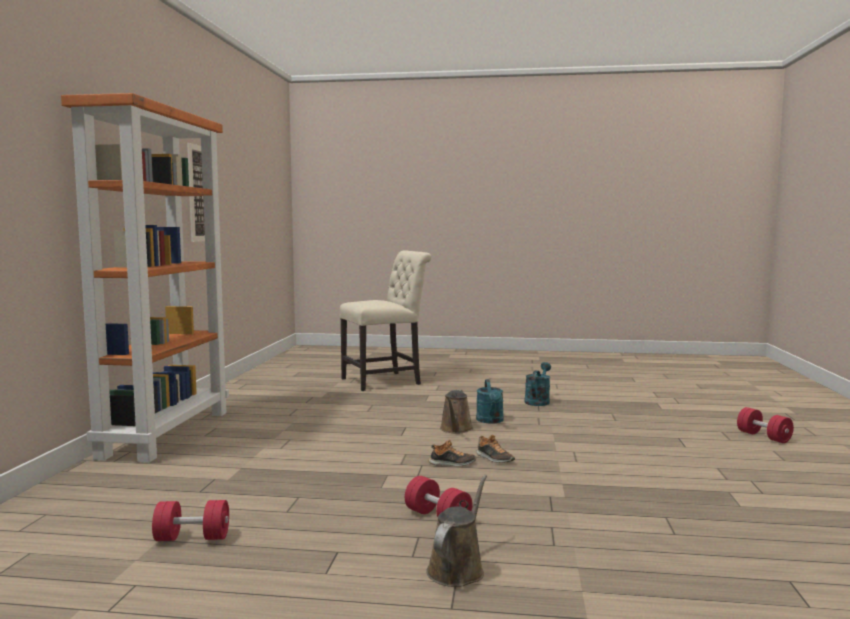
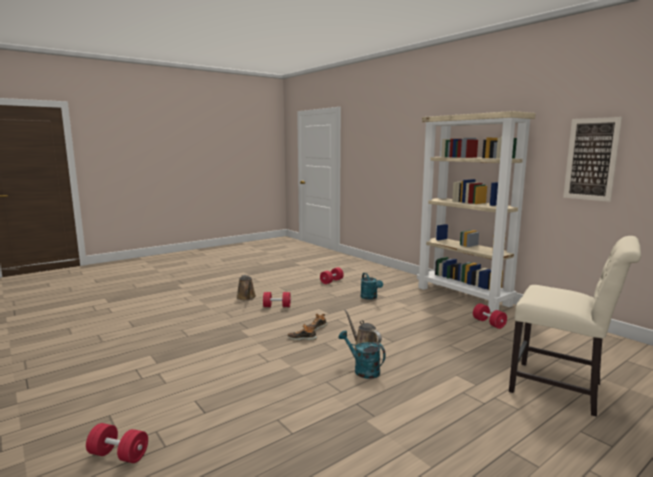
camera: 135 degrees right, 5 degrees up
orange bookcase [61,93,229,463] -> beige bookcase [417,111,536,312]
beige chair [340,250,431,391] -> beige chair turned 75 degrees counterclockwise [509,236,641,417]
turquoise watering can [524,362,551,406] -> turquoise watering can moved to [361,273,383,300]
none -> red dumbbell [473,303,507,329]

